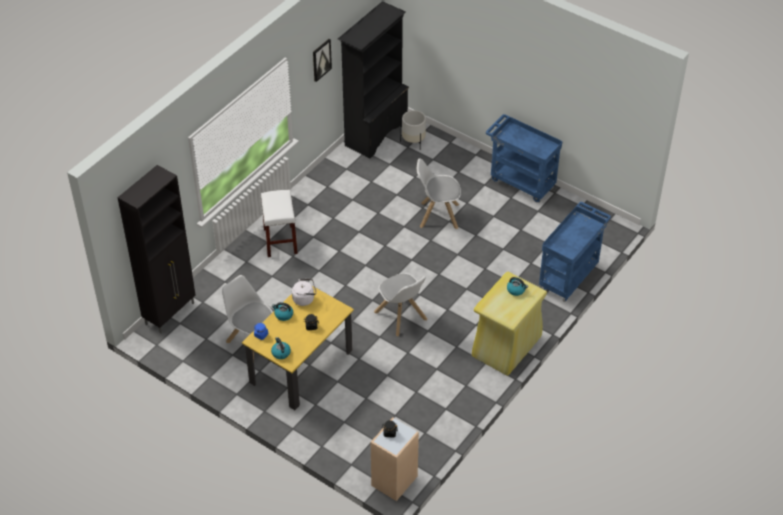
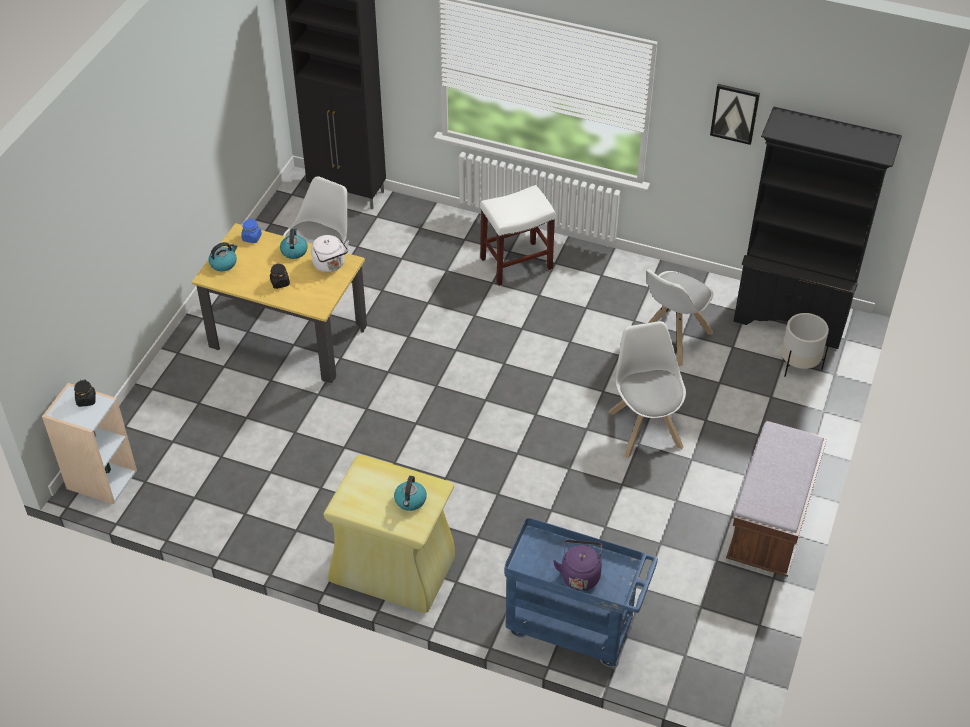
camera: 75 degrees right, 0 degrees up
chair [374,273,427,337] -> chair moved to [646,269,713,366]
blue cart [486,114,562,203] -> brown bench [726,421,827,577]
none -> purple kettle [553,540,602,591]

